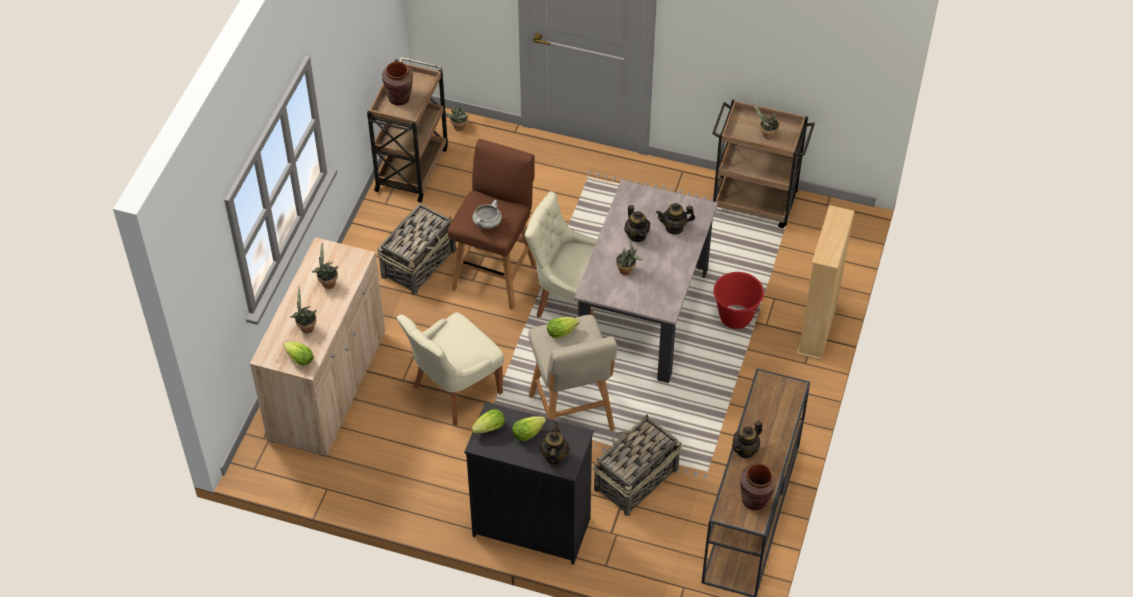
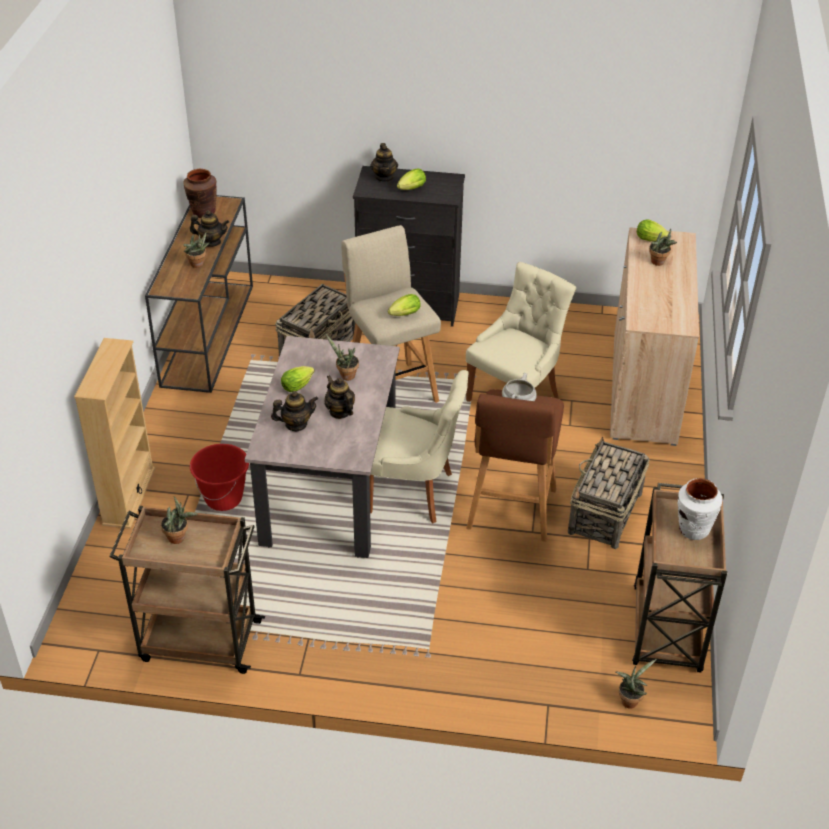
camera: 170 degrees right, 10 degrees down
potted plant [311,242,338,289] -> potted plant moved to [183,232,210,268]
brown vase [382,61,413,106] -> white vase [677,478,722,540]
lettuce [471,409,505,433] -> lettuce moved to [281,366,315,392]
teapot [732,421,762,459] -> teapot turned 60 degrees clockwise [190,210,229,247]

